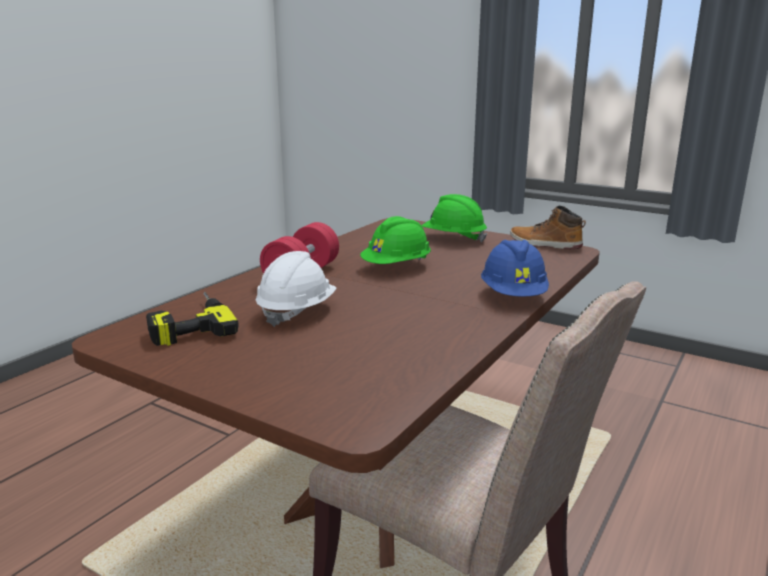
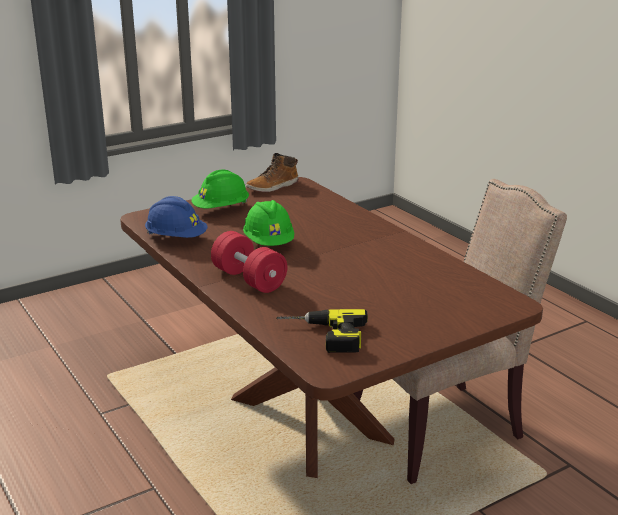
camera: 65 degrees left, 5 degrees up
white hard hat [256,251,337,327] -> none
blue hard hat [481,240,549,297] -> blue hard hat moved to [145,196,208,238]

